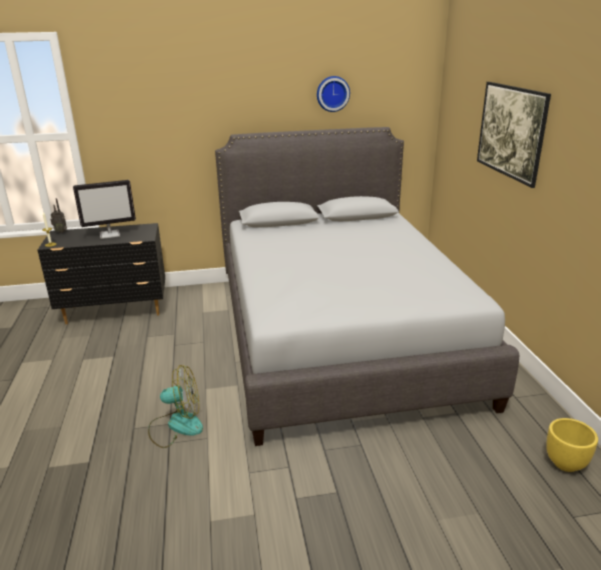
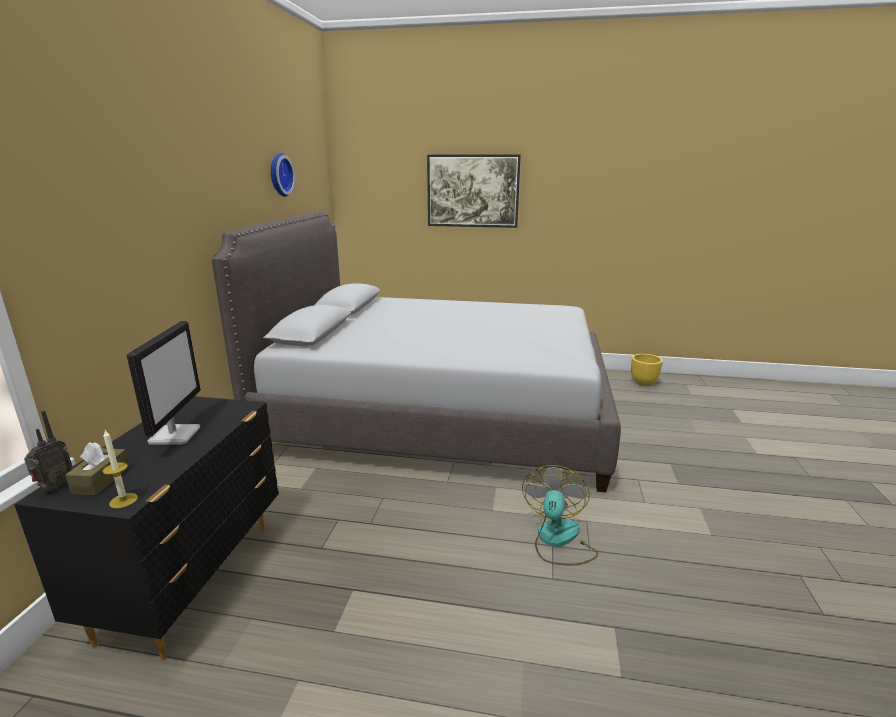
camera: 70 degrees left, 5 degrees down
none -> brown tissue box [65,442,129,495]

